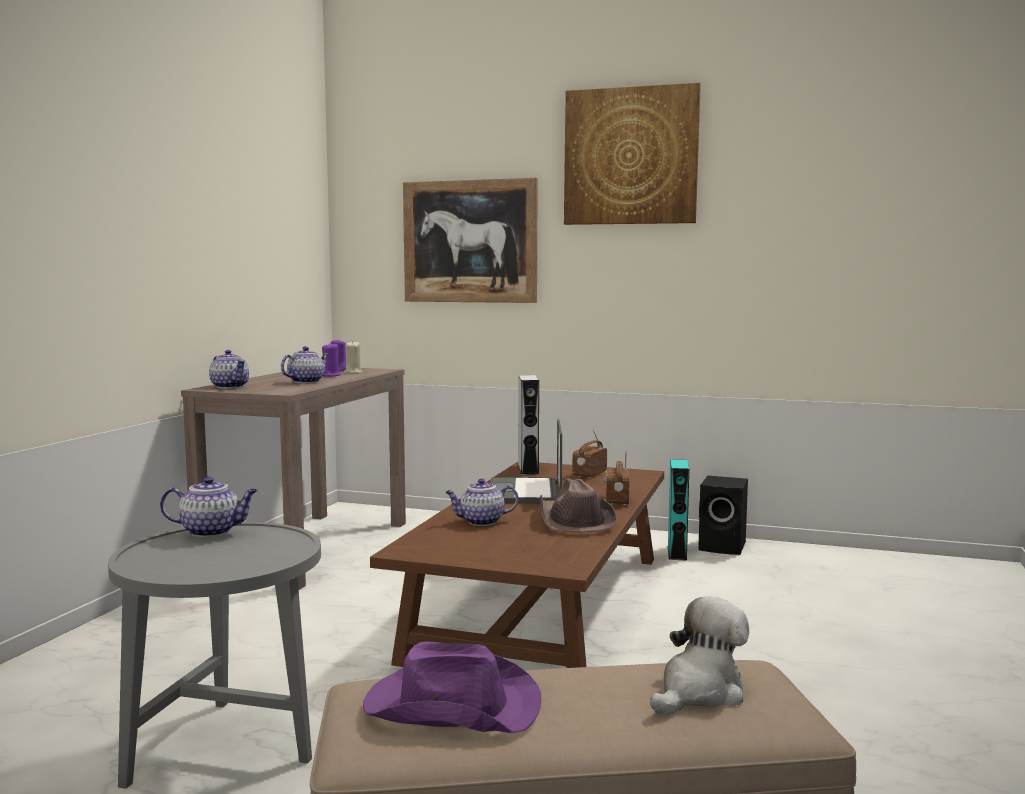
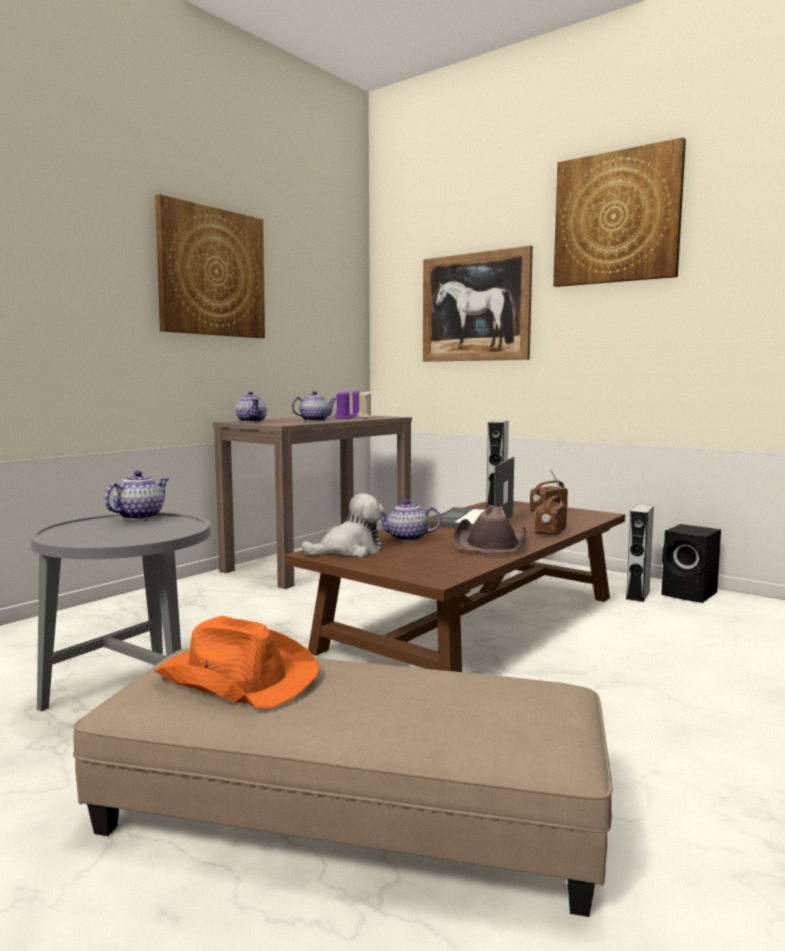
camera: 20 degrees right, 0 degrees up
teapot [160,476,258,537] -> teapot turned 75 degrees counterclockwise [104,471,168,520]
purple hat [363,641,541,733] -> orange hat [155,616,319,708]
plush toy [650,596,749,715] -> plush toy moved to [301,493,385,557]
turquoise speaker [668,459,689,560] -> grey speaker [625,505,654,602]
none -> picture [155,194,265,338]

